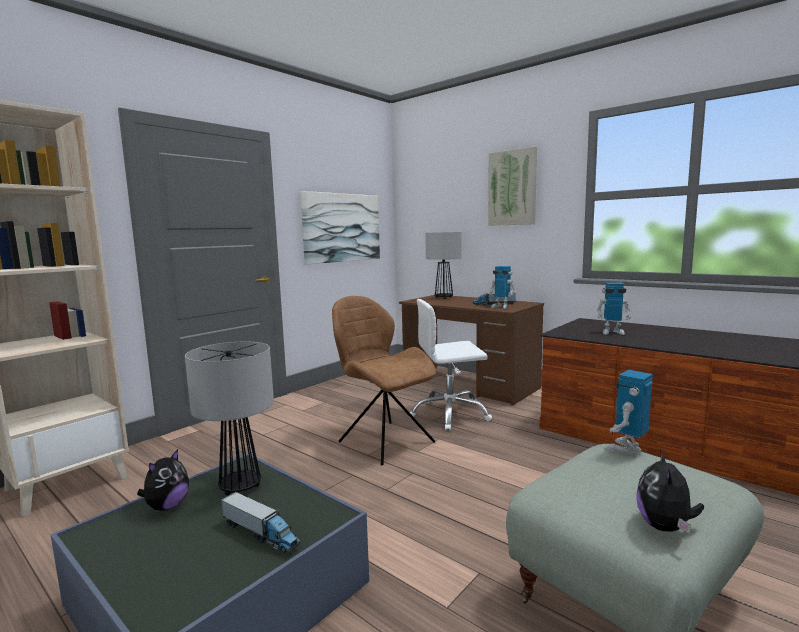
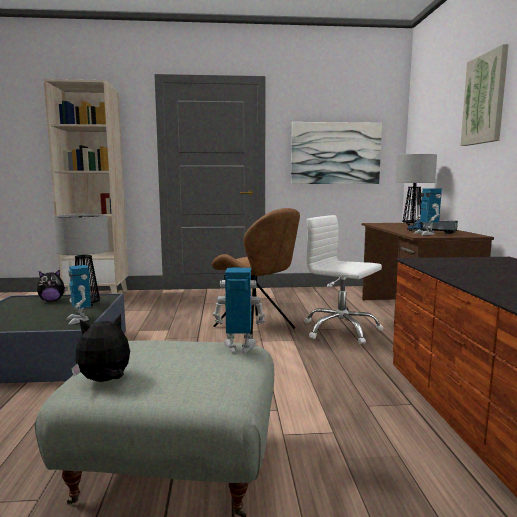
camera: 45 degrees right, 0 degrees up
toy truck [221,492,301,553] -> none
brown chair [332,296,436,465] -> brown chair turned 135 degrees clockwise [211,208,300,336]
toy robot [597,282,631,335] -> toy robot moved to [66,265,91,325]

